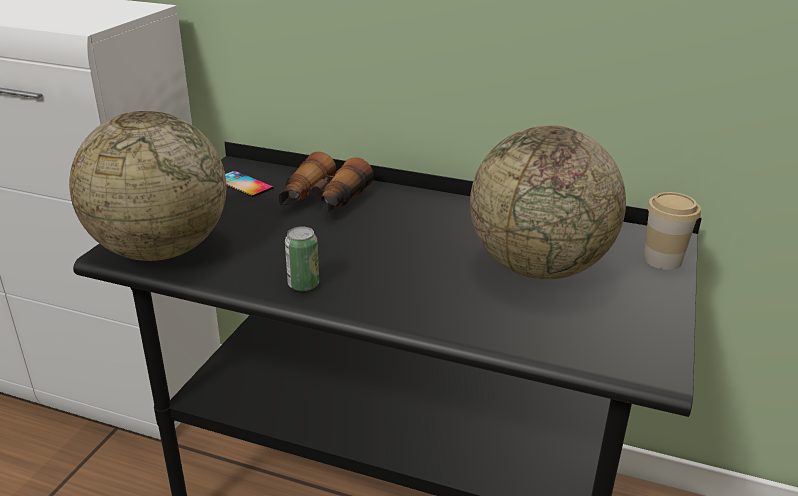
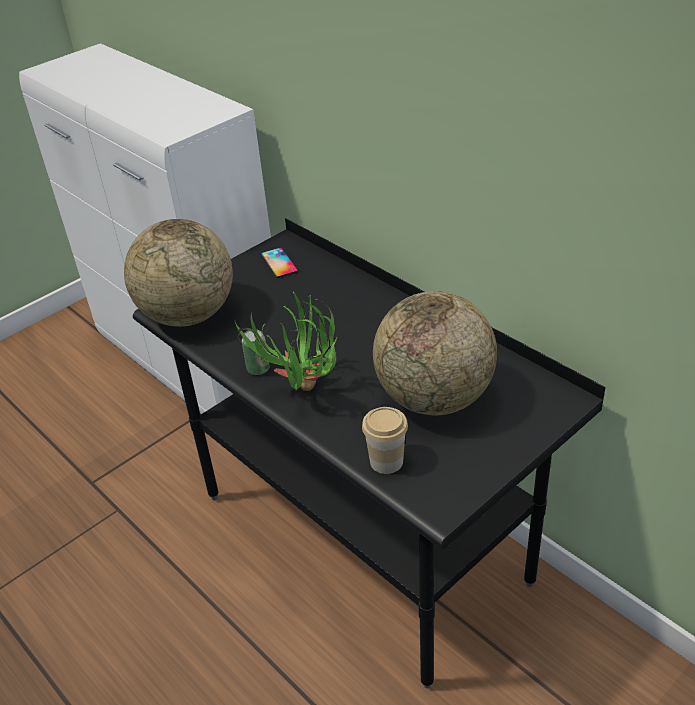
camera: 30 degrees right, 10 degrees up
binoculars [278,152,374,213] -> none
cup [644,192,701,270] -> cup moved to [362,407,408,474]
none -> potted plant [235,292,337,391]

